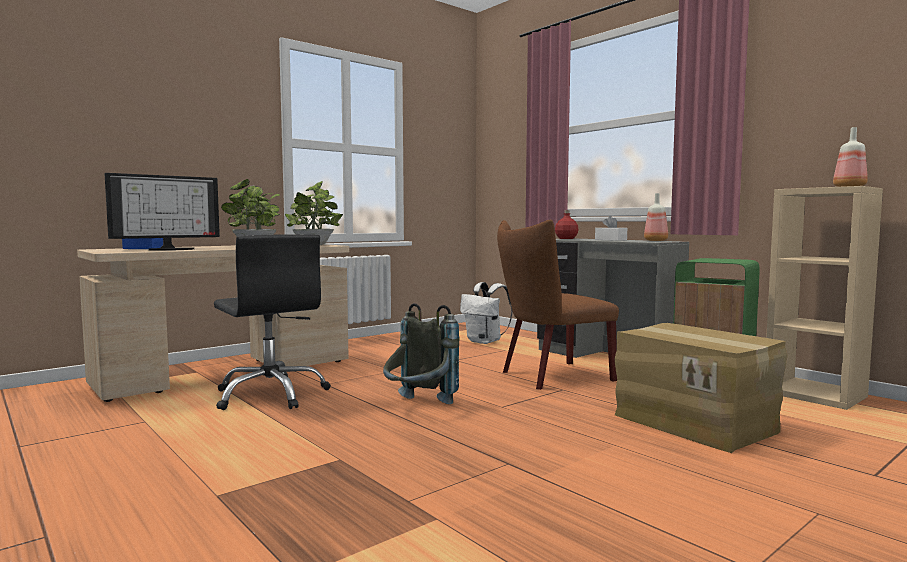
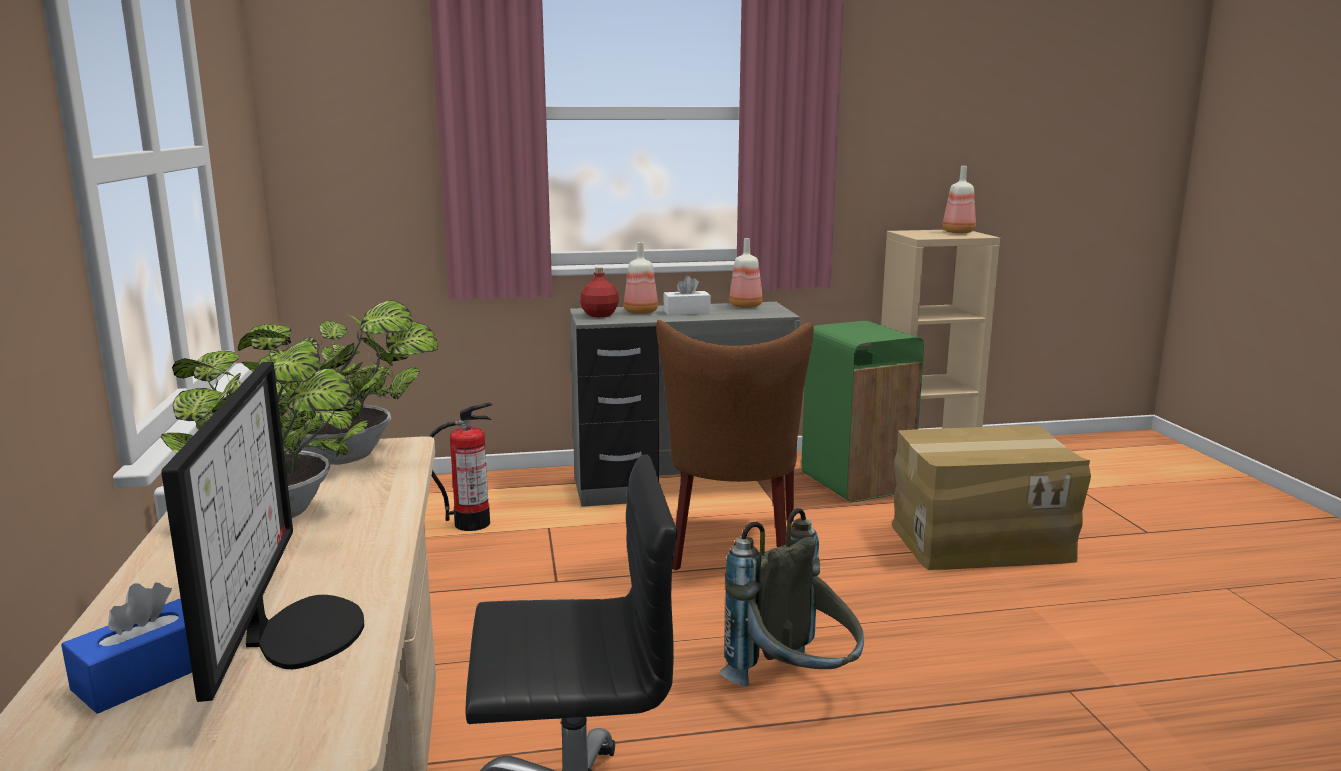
camera: 60 degrees left, 10 degrees up
white backpack [460,282,513,344] -> fire extinguisher [429,402,492,531]
none -> bottle [624,242,658,314]

